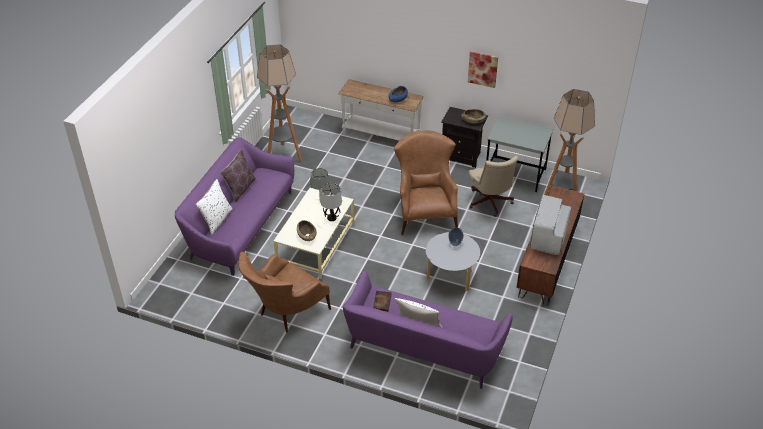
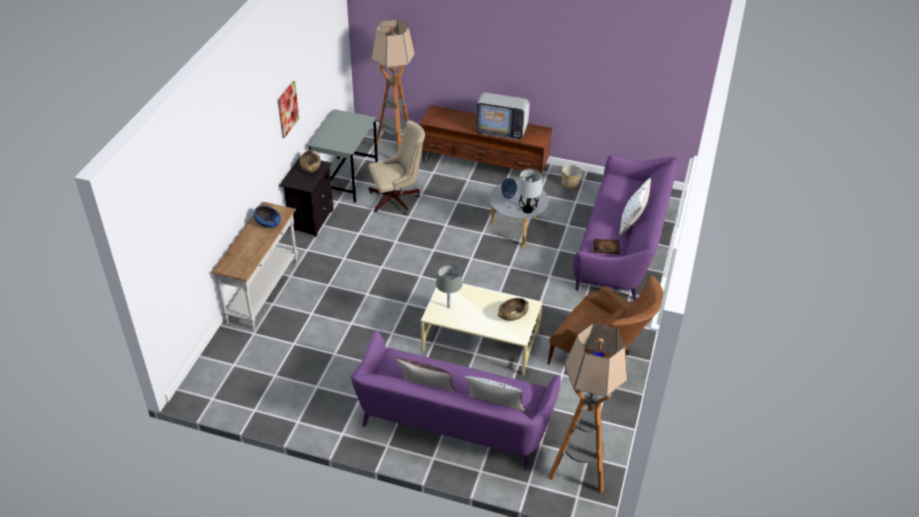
camera: 95 degrees left, 0 degrees up
floor lamp [257,44,302,162] -> floor lamp moved to [549,323,628,494]
table lamp [320,183,342,221] -> table lamp moved to [517,169,542,213]
brown armchair [394,131,458,235] -> none
none -> planter [562,165,582,189]

